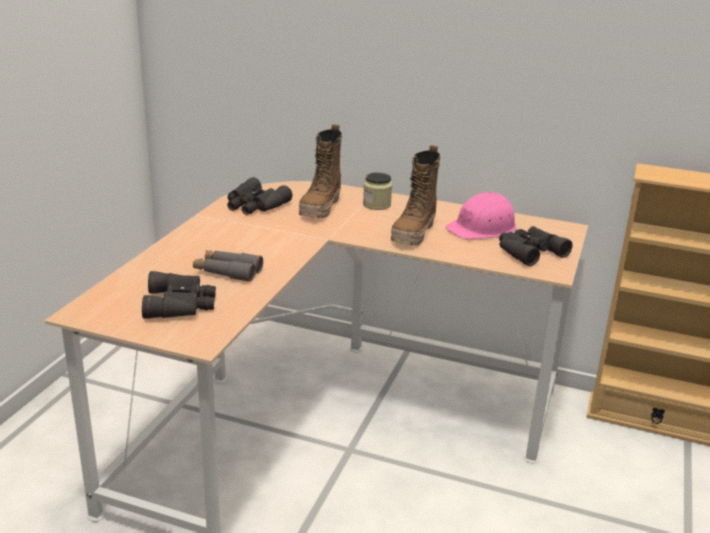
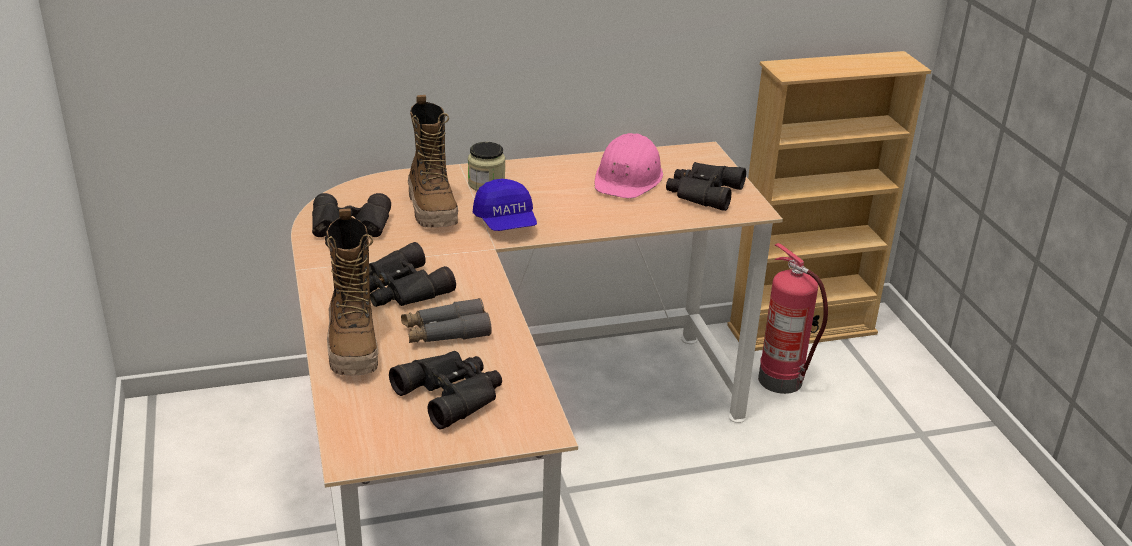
camera: 35 degrees left, 5 degrees up
boot [391,145,440,246] -> boot moved to [326,209,378,376]
none -> black binoculars [369,242,456,307]
none -> blue cap [473,179,537,231]
none -> fire extinguisher [758,243,828,394]

